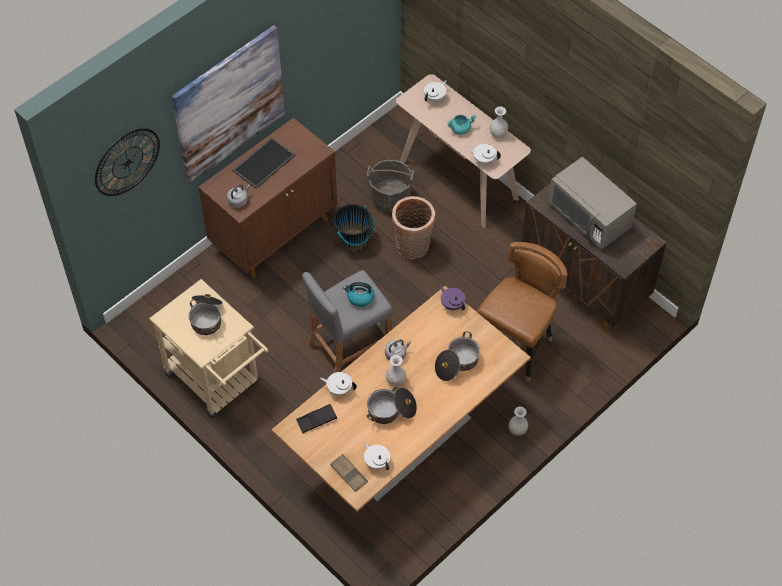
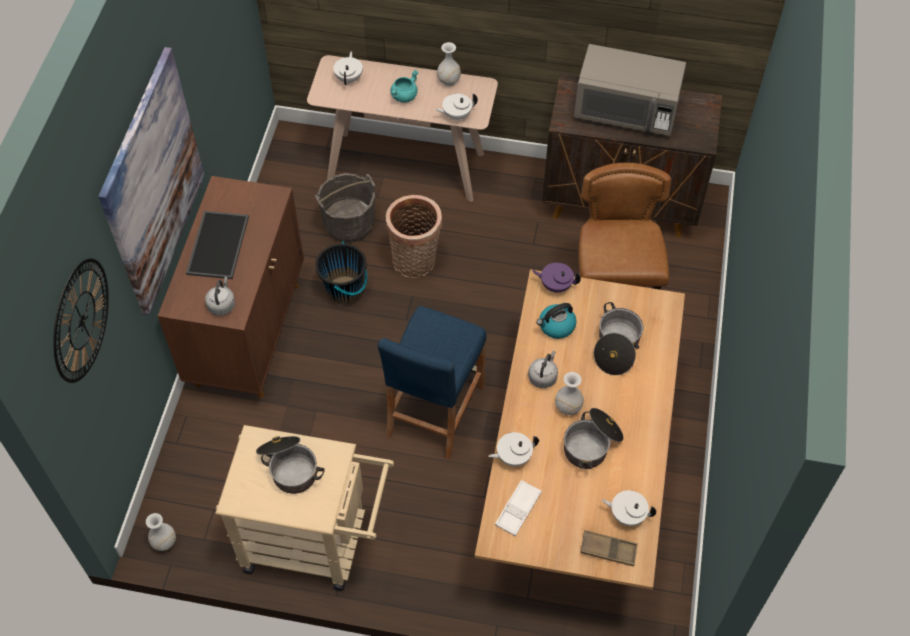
camera: 35 degrees left, 0 degrees up
black tray [296,404,337,433] -> white tray [495,480,542,536]
grey stool [302,270,393,373] -> blue stool [378,306,487,459]
kettle [343,282,374,307] -> kettle moved to [537,303,577,339]
white vase [509,407,528,436] -> white vase moved to [146,513,176,551]

